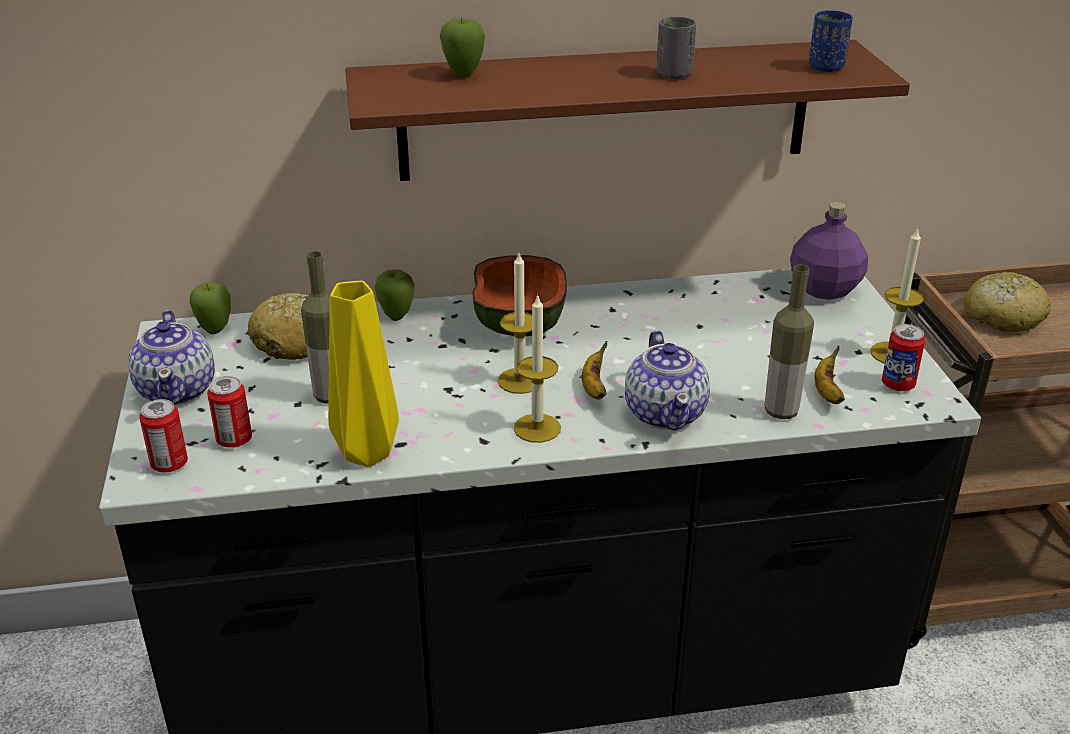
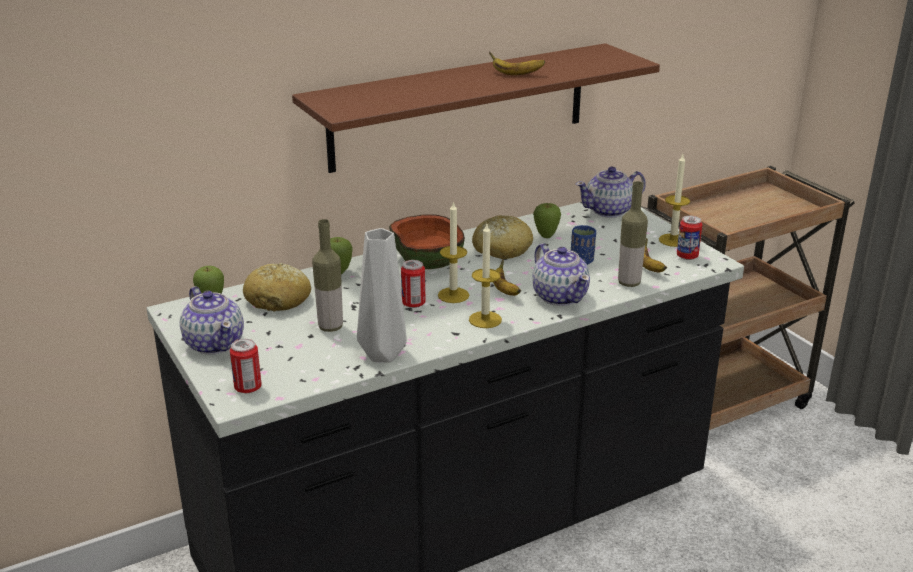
camera: 20 degrees left, 5 degrees down
can [207,376,252,448] -> can moved to [401,260,425,308]
yellow vase [328,281,399,467] -> grey vase [357,228,407,363]
apple [440,19,485,78] -> apple moved to [533,203,561,238]
grey cup [657,16,697,79] -> banana [489,52,545,75]
purple bottle [790,202,868,300] -> teapot [575,167,646,218]
blue cup [809,10,853,72] -> blue cup moved to [571,225,596,265]
bread [964,271,1051,332] -> bread moved to [472,215,533,259]

